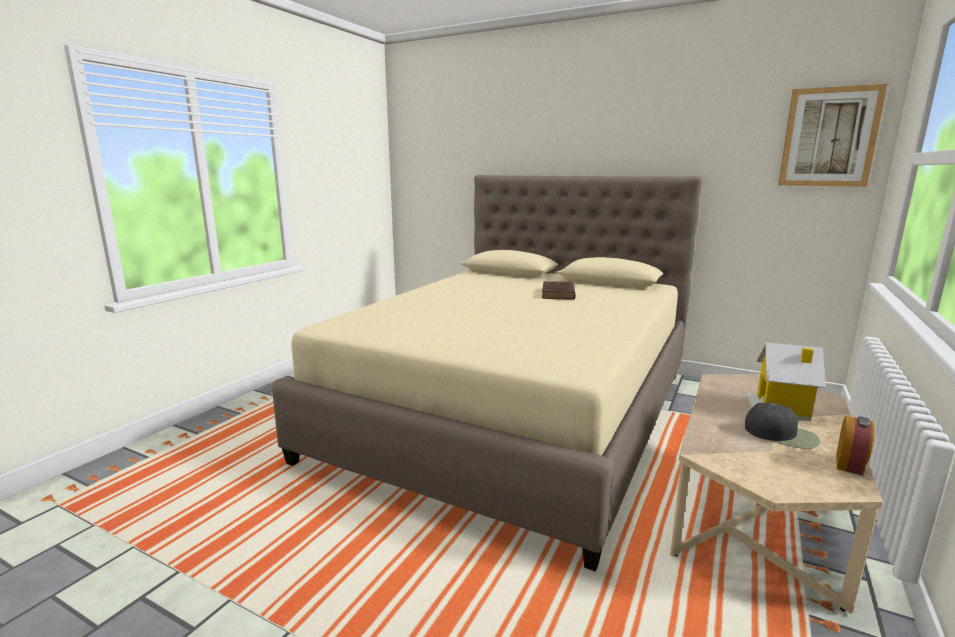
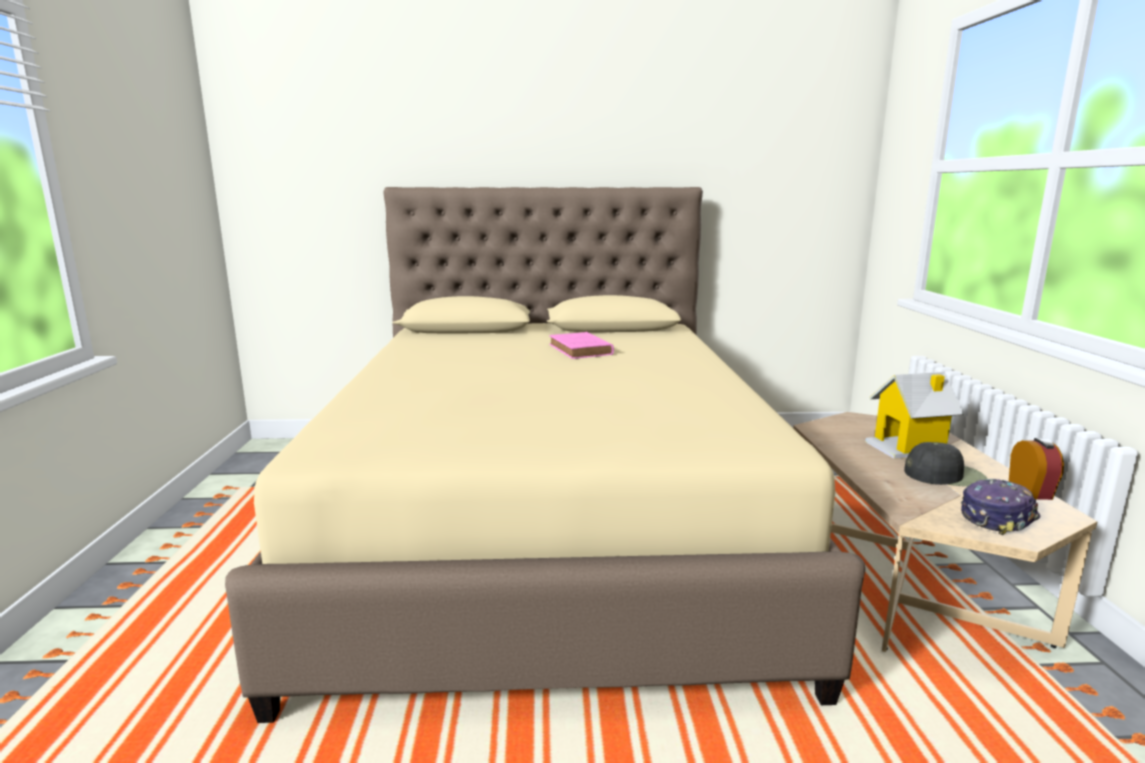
camera: 30 degrees left, 0 degrees up
brown book [542,281,576,300] -> pink book [549,332,614,359]
picture [778,84,887,187] -> none
none -> cap [961,479,1041,535]

